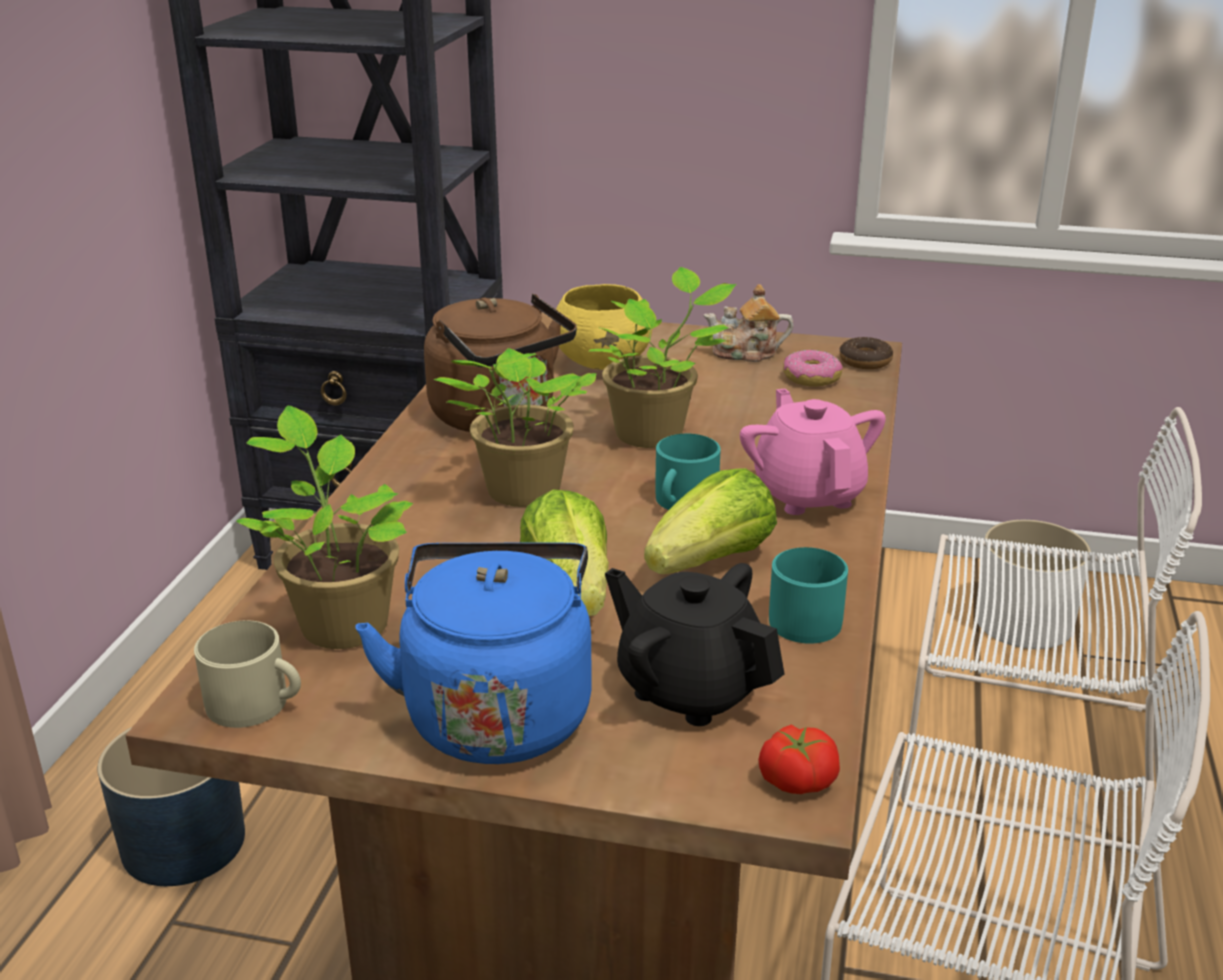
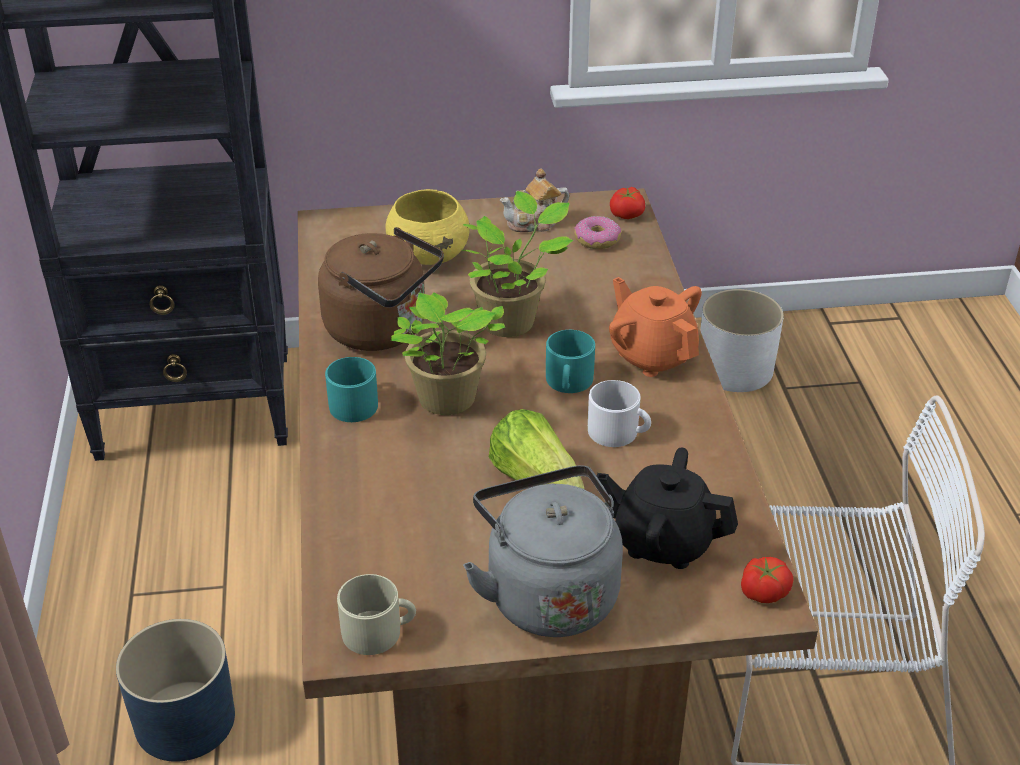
camera: 20 degrees left, 10 degrees up
potted plant [236,405,414,649] -> none
blue kettle [355,543,592,764] -> grey kettle [463,465,623,637]
lettuce [644,468,777,574] -> white mug [588,380,651,447]
pink teapot [740,388,886,515] -> orange teapot [609,277,702,377]
turquoise mug [769,547,848,644] -> turquoise mug moved to [325,357,378,422]
donut [840,337,893,369] -> tomato [610,187,645,219]
white chair [901,407,1202,854] -> none

